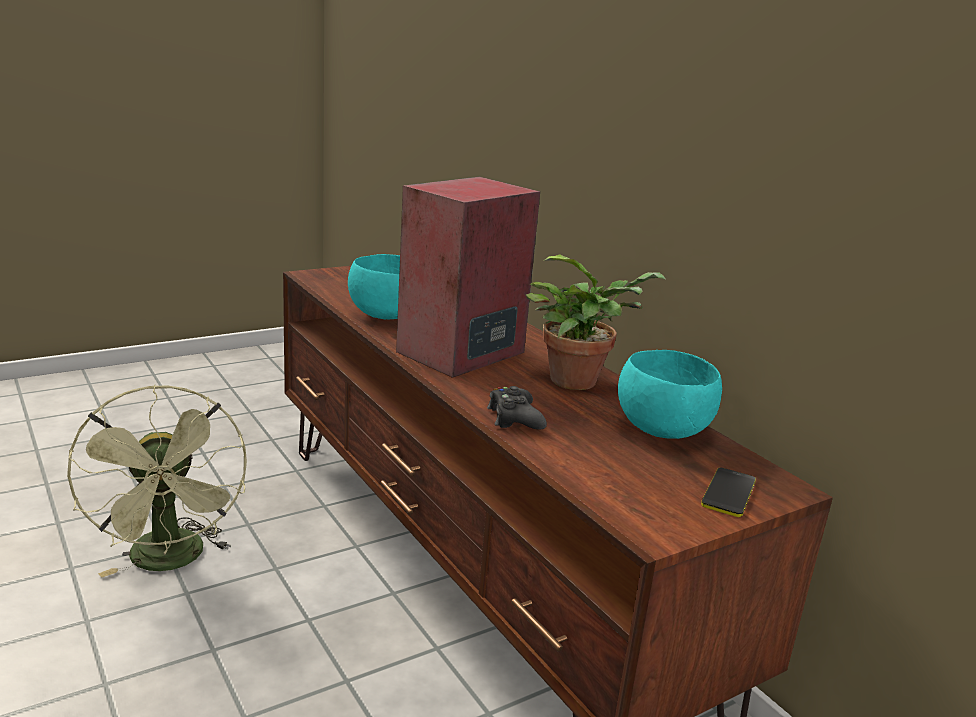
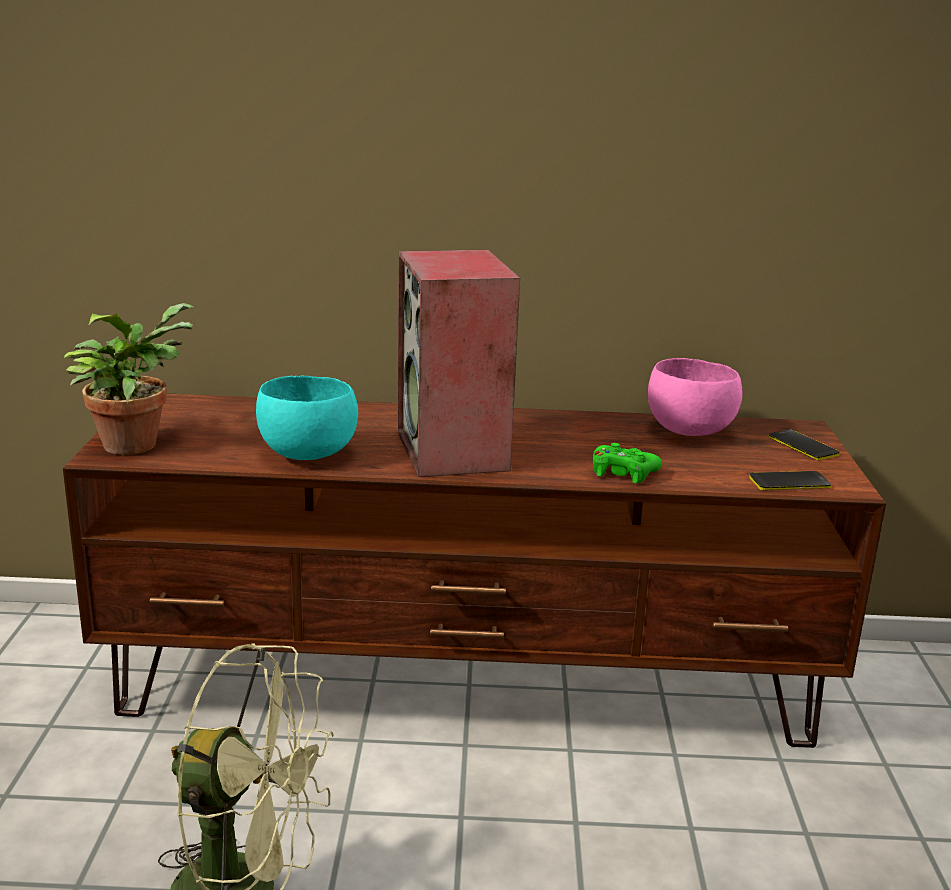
camera: 55 degrees left, 0 degrees up
black game controller [487,386,547,430] -> green game controller [593,443,662,483]
potted plant [526,254,666,390] -> potted plant moved to [64,303,195,455]
turquoise bowl [618,350,722,439] -> pink bowl [648,358,743,436]
none -> phone [749,471,831,490]

